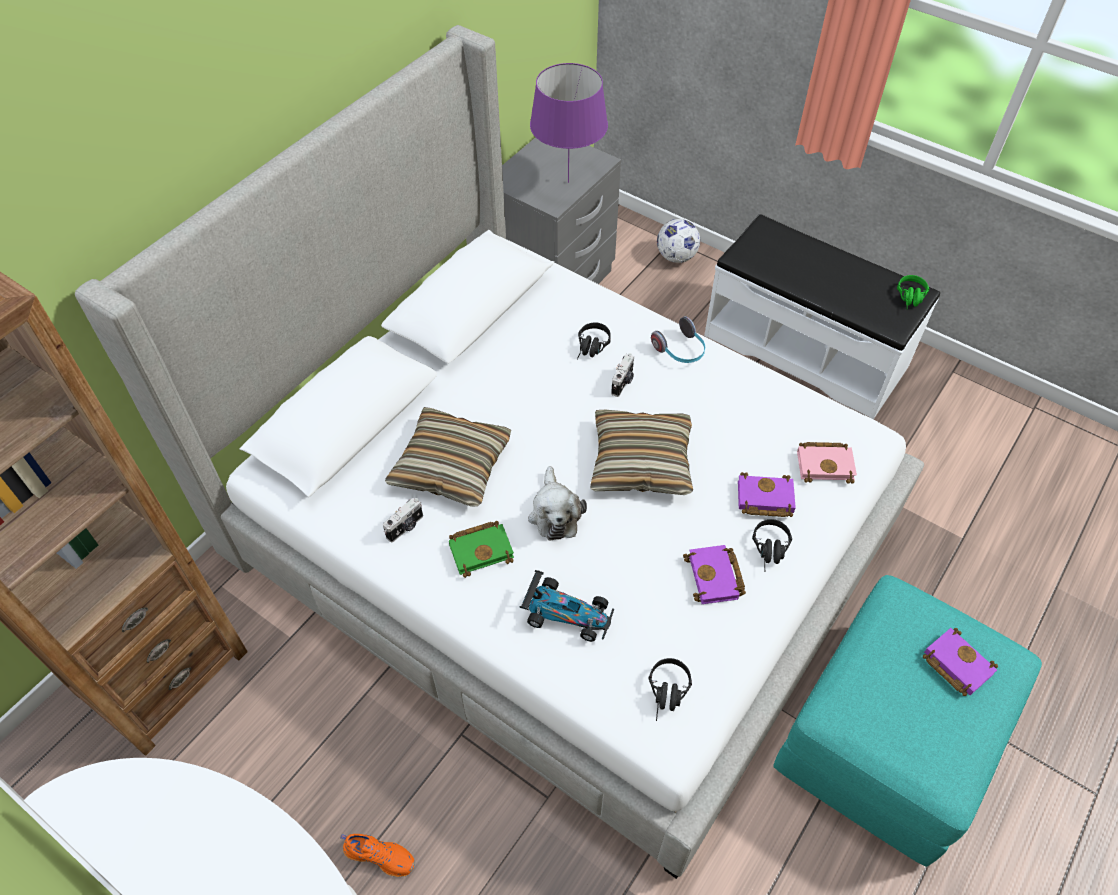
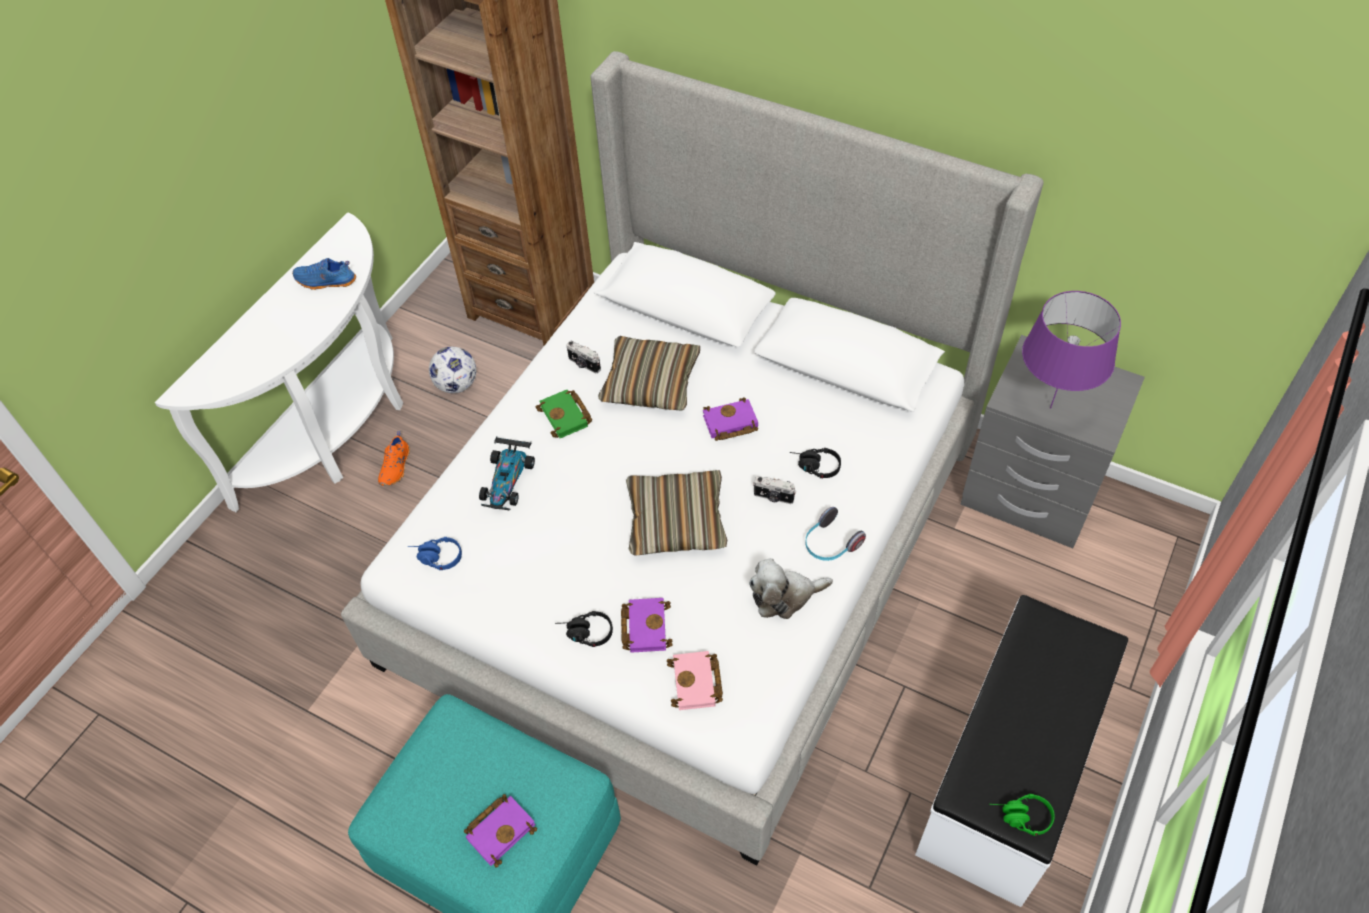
camera: 85 degrees right, 0 degrees up
plush toy [528,466,587,540] -> plush toy moved to [749,558,833,619]
black headphones [649,658,692,721] -> blue headphones [408,537,462,570]
football [657,219,700,263] -> football moved to [429,347,476,393]
purple book [683,545,746,604] -> purple book moved to [703,397,758,441]
none -> blue shoe [292,258,356,290]

